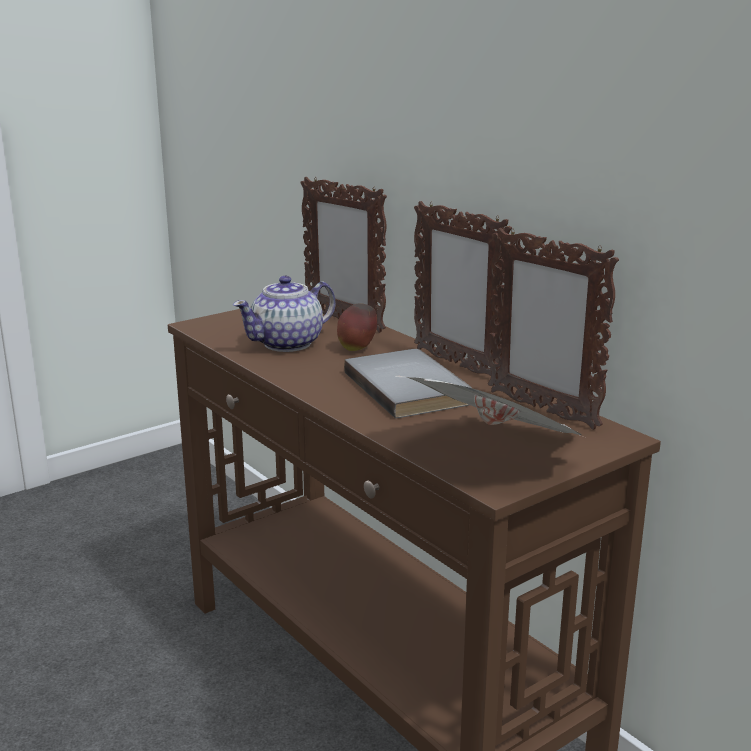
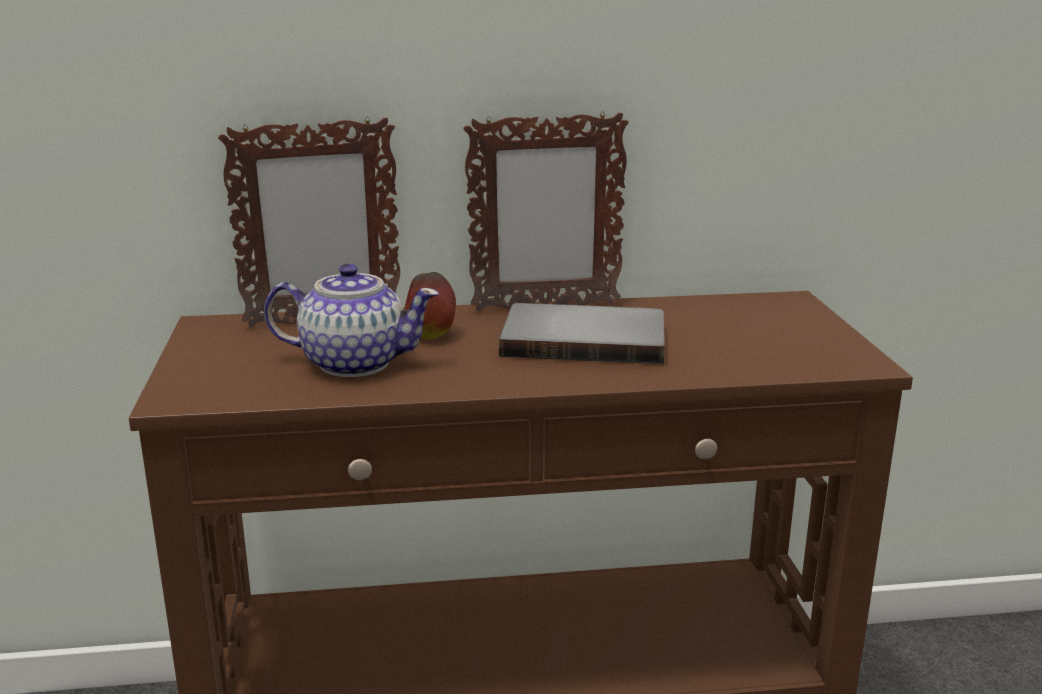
camera: 60 degrees left, 0 degrees up
teapot [233,276,336,352] -> teapot turned 75 degrees counterclockwise [264,264,439,377]
newspaper [395,376,584,437] -> none
picture frame [488,228,619,430] -> none

